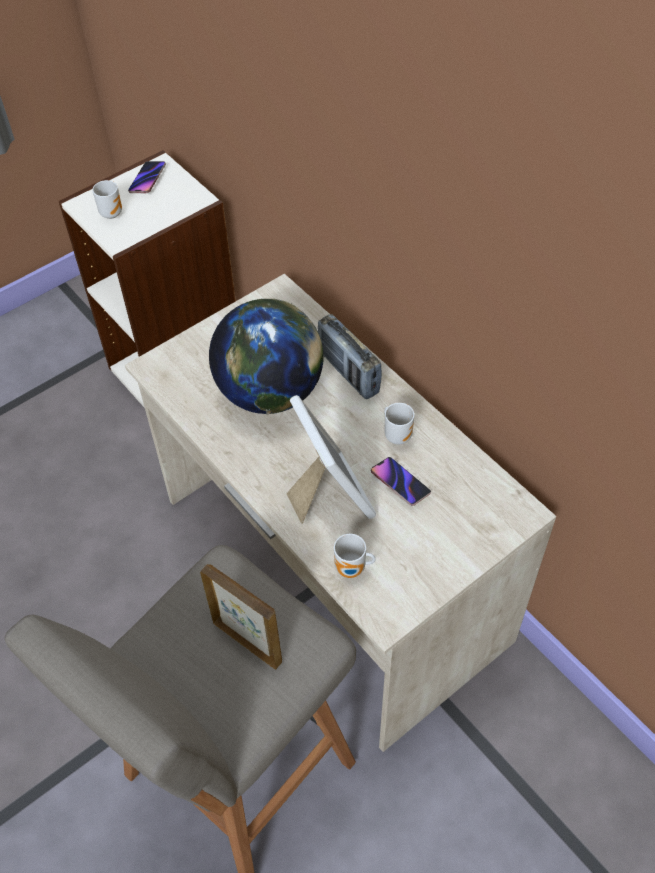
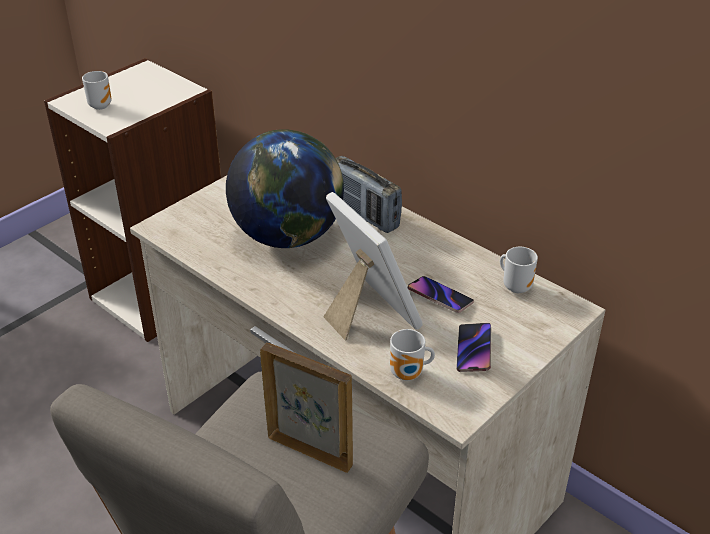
camera: 10 degrees left, 15 degrees down
phone [128,161,166,193] -> phone moved to [456,323,491,372]
mug [384,403,414,444] -> mug moved to [500,247,538,293]

